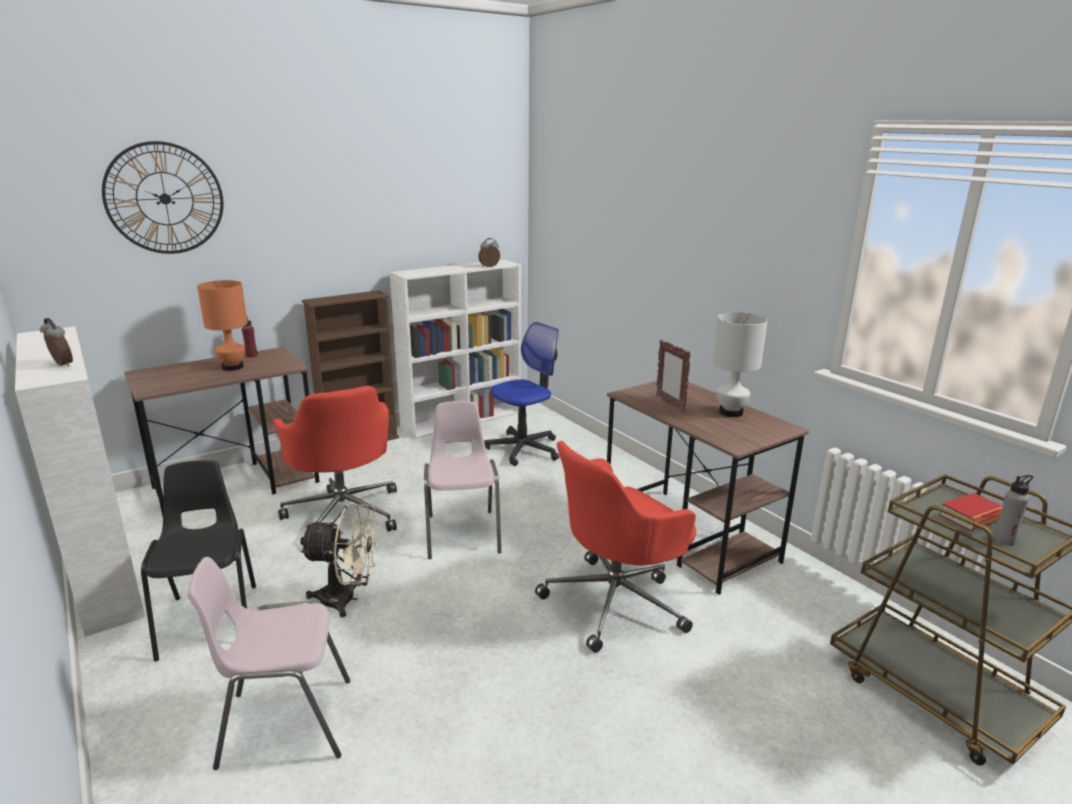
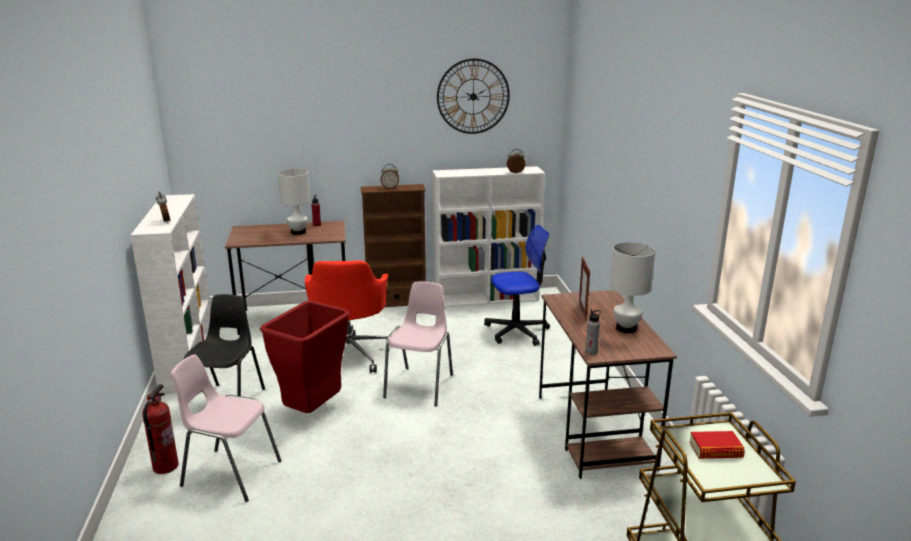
camera: 25 degrees right, 0 degrees up
wall clock [102,141,223,254] -> wall clock moved to [437,58,510,134]
orange table lamp [197,280,247,371] -> white table lamp [278,169,310,235]
beige fan [299,502,379,618] -> red trash can [260,301,350,413]
red office chair [535,441,696,653] -> none
grey bottle [993,475,1033,546] -> grey bottle moved to [585,309,602,355]
none -> fire extinguisher [142,384,179,474]
none -> alarm clock [381,164,399,189]

